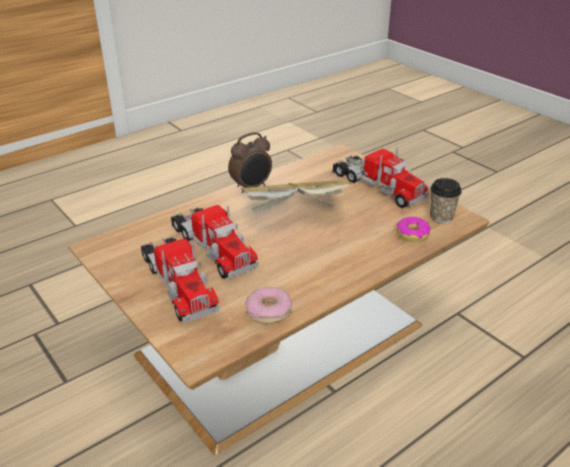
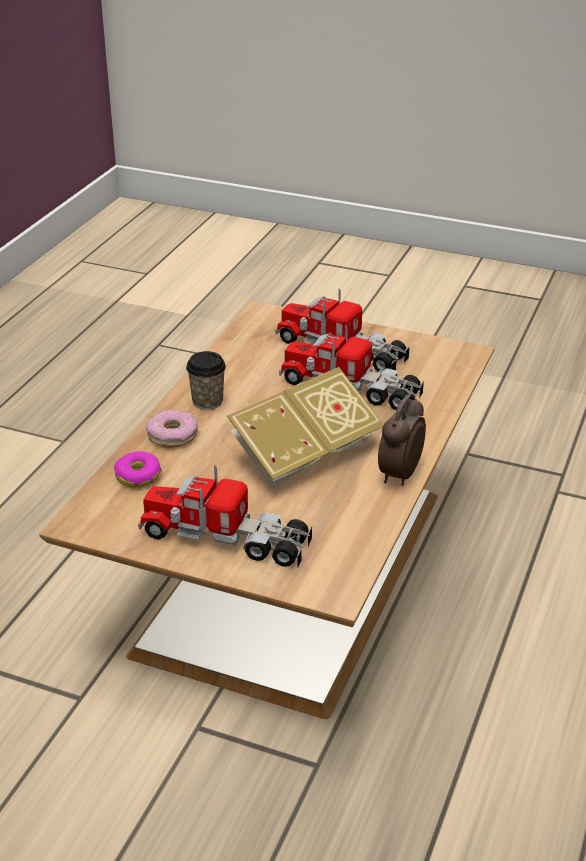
camera: 150 degrees right, 0 degrees up
donut [245,287,292,324] -> donut moved to [146,410,198,448]
cup [430,178,462,223] -> cup moved to [186,351,226,410]

